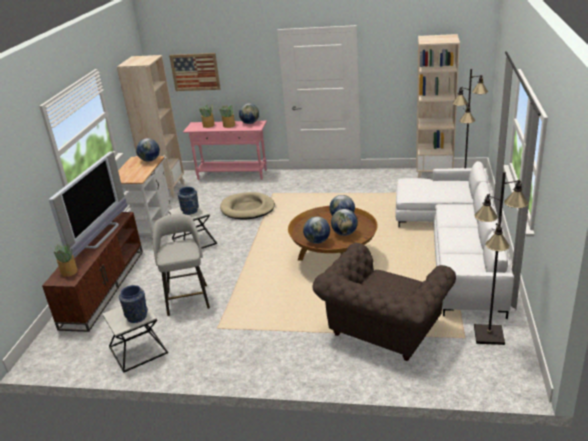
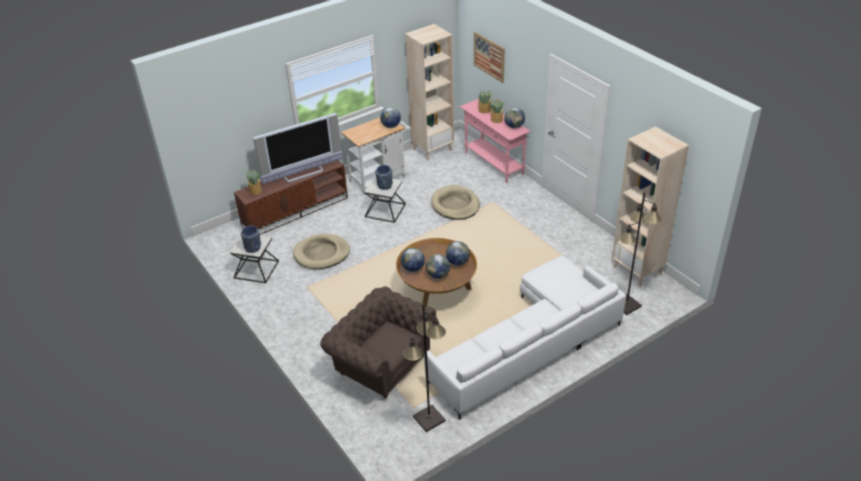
camera: 45 degrees right, 10 degrees up
grey stool [153,214,210,316] -> beige dog bed [293,234,350,269]
brown armchair [312,243,456,361] -> brown armchair turned 45 degrees clockwise [320,286,436,398]

